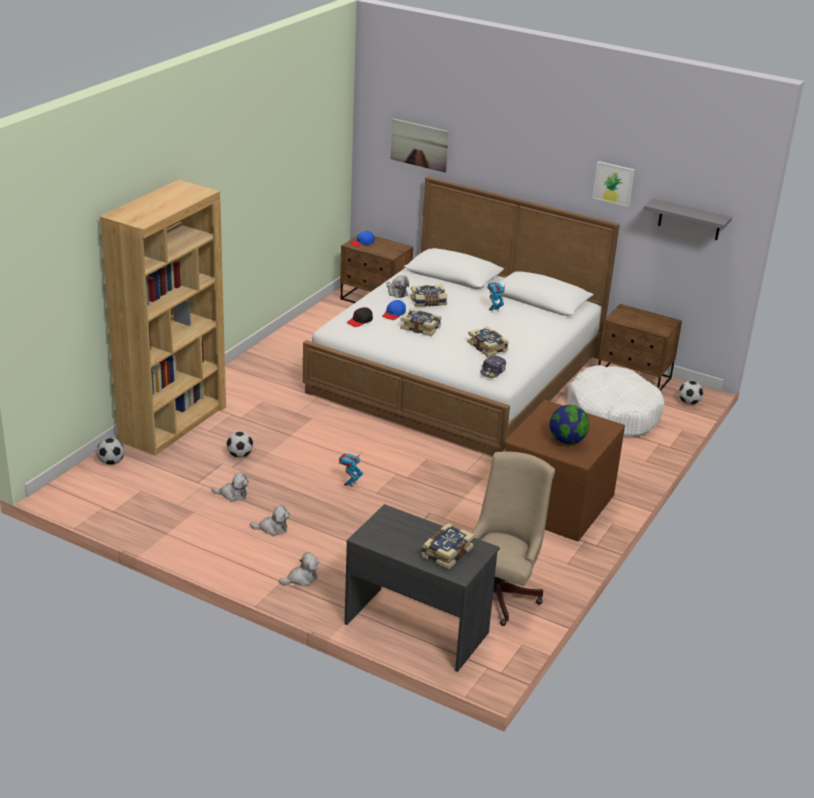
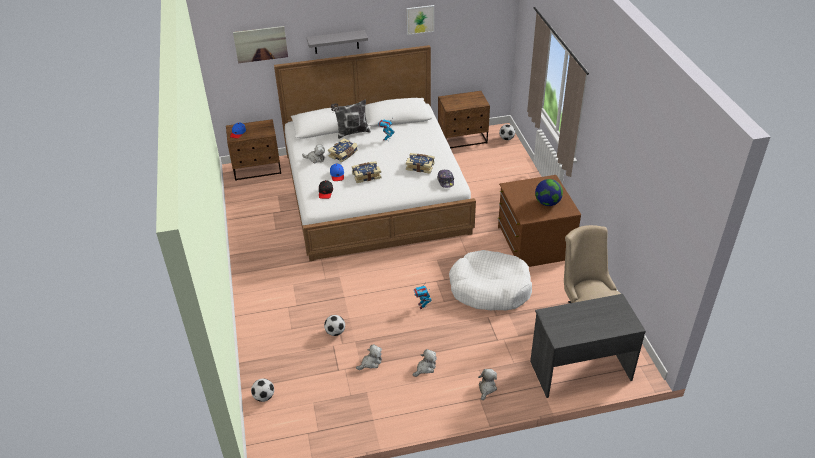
camera: 40 degrees left, 10 degrees up
brown bookcase [100,180,226,456] -> none
book [421,523,475,569] -> none
white dog bed [567,365,664,437] -> white dog bed moved to [449,250,532,310]
grey shelf [644,198,732,240] -> grey shelf moved to [307,30,368,54]
none -> pillow [331,99,371,139]

